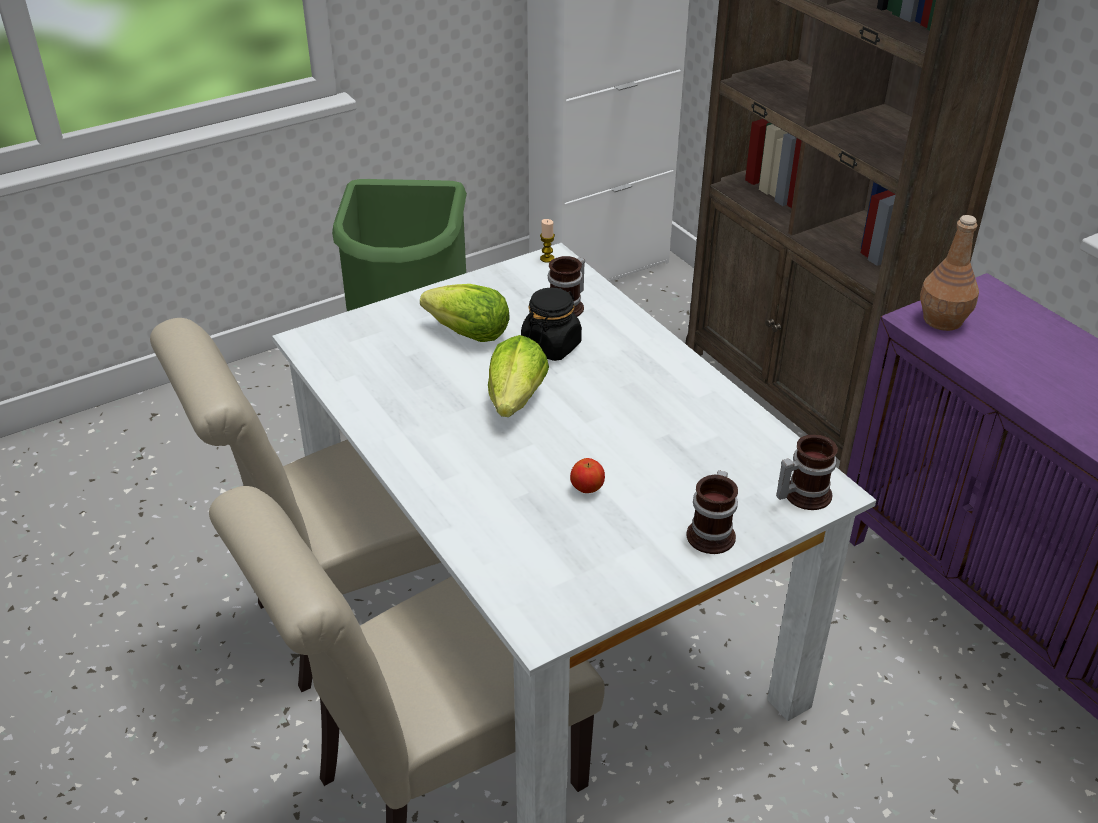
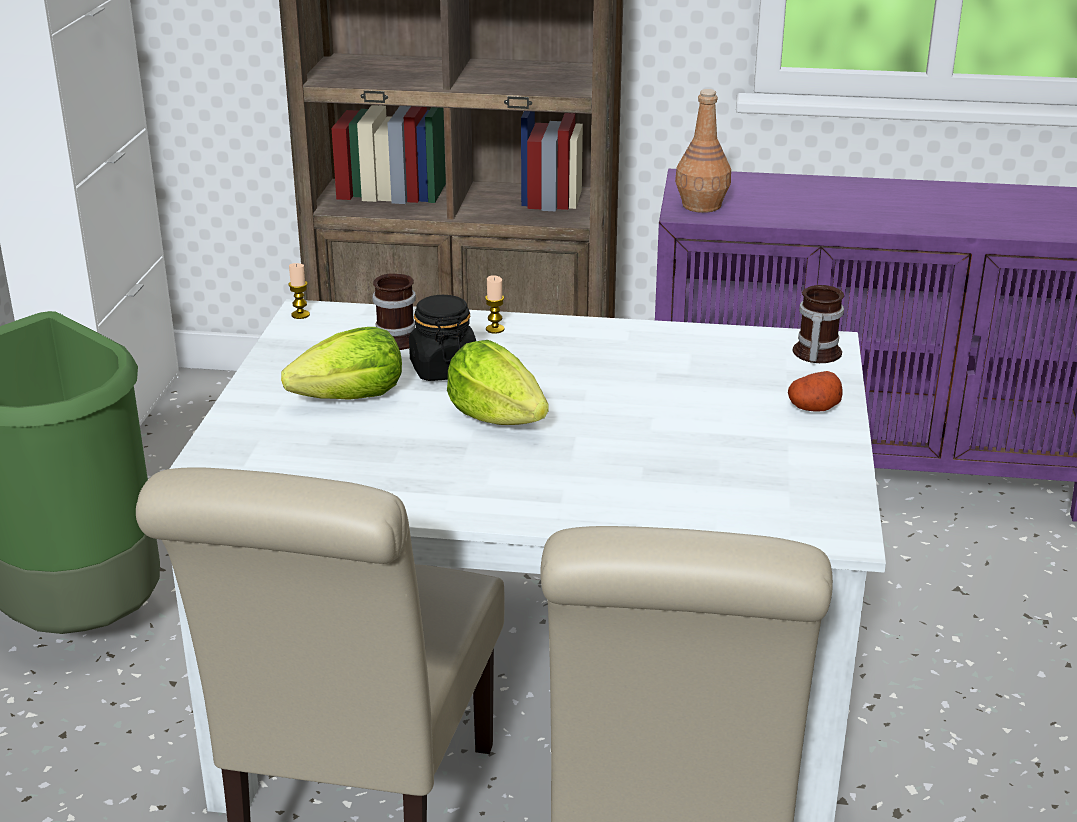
camera: 50 degrees left, 10 degrees down
apple [570,458,605,493] -> none
mug [686,470,738,554] -> potato [788,371,843,411]
none -> candle [485,275,505,334]

